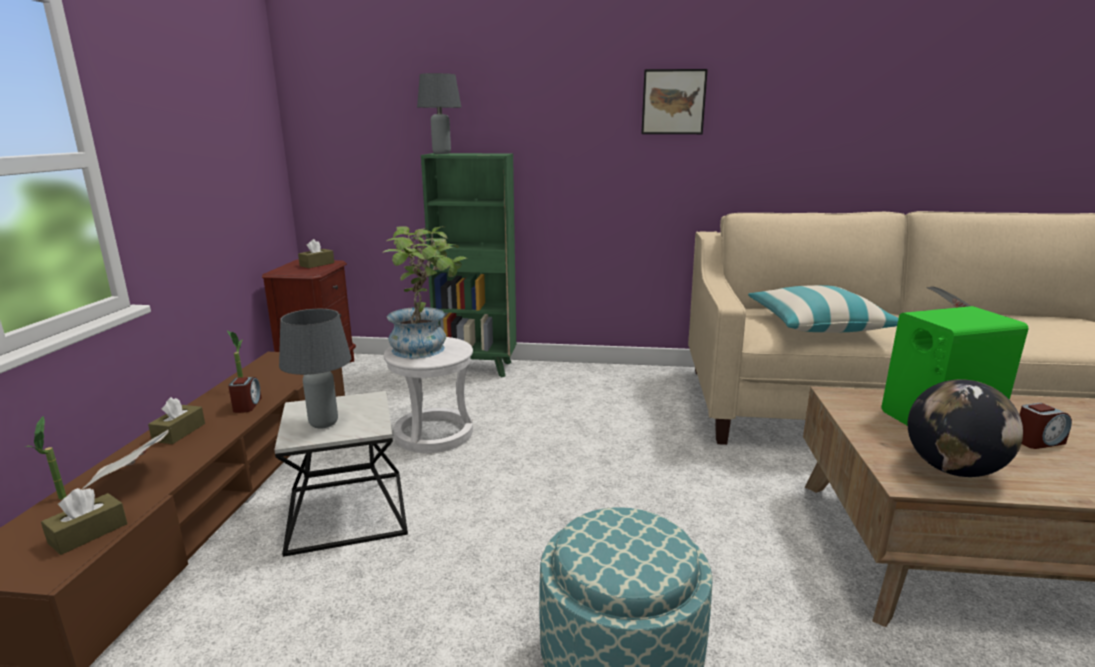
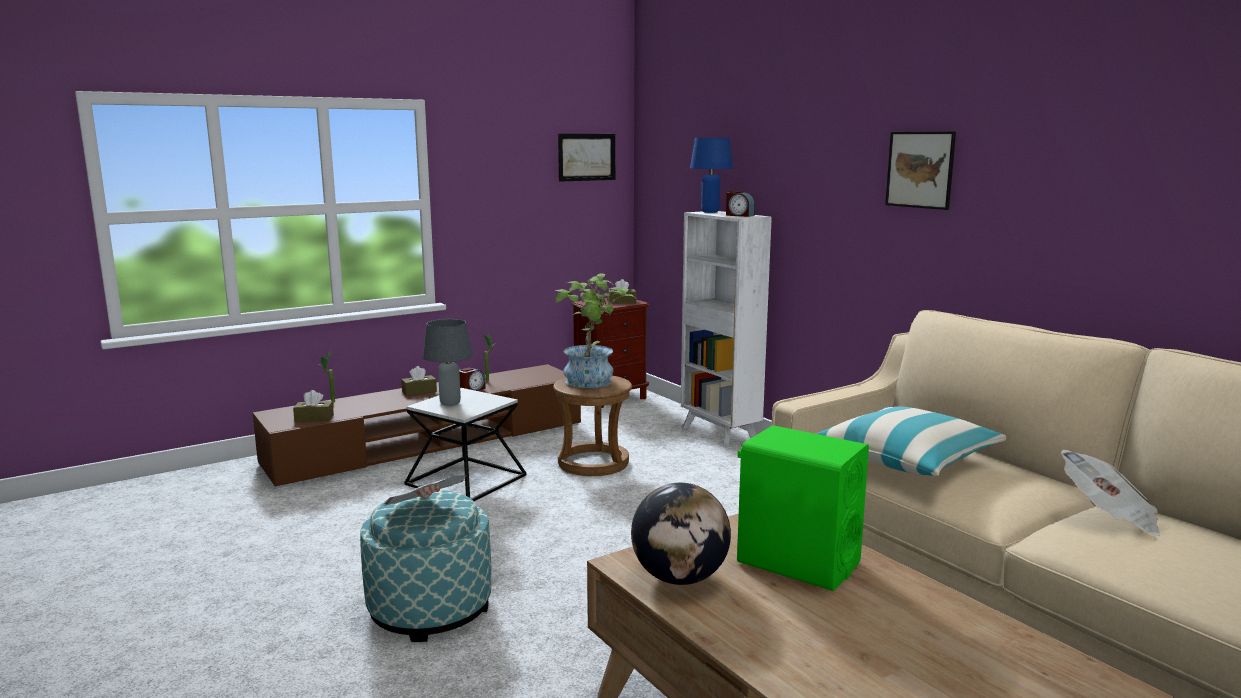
camera: 50 degrees right, 5 degrees down
newspaper [81,427,172,490] -> newspaper moved to [383,475,466,506]
white stool [383,337,473,453] -> brown stool [553,376,632,476]
grey table lamp [417,73,461,154] -> blue table lamp [690,138,733,213]
green bookcase [421,153,516,377] -> white bookcase [681,211,772,447]
alarm clock [1019,403,1072,449] -> alarm clock moved to [726,191,755,217]
none -> picture [558,134,615,182]

